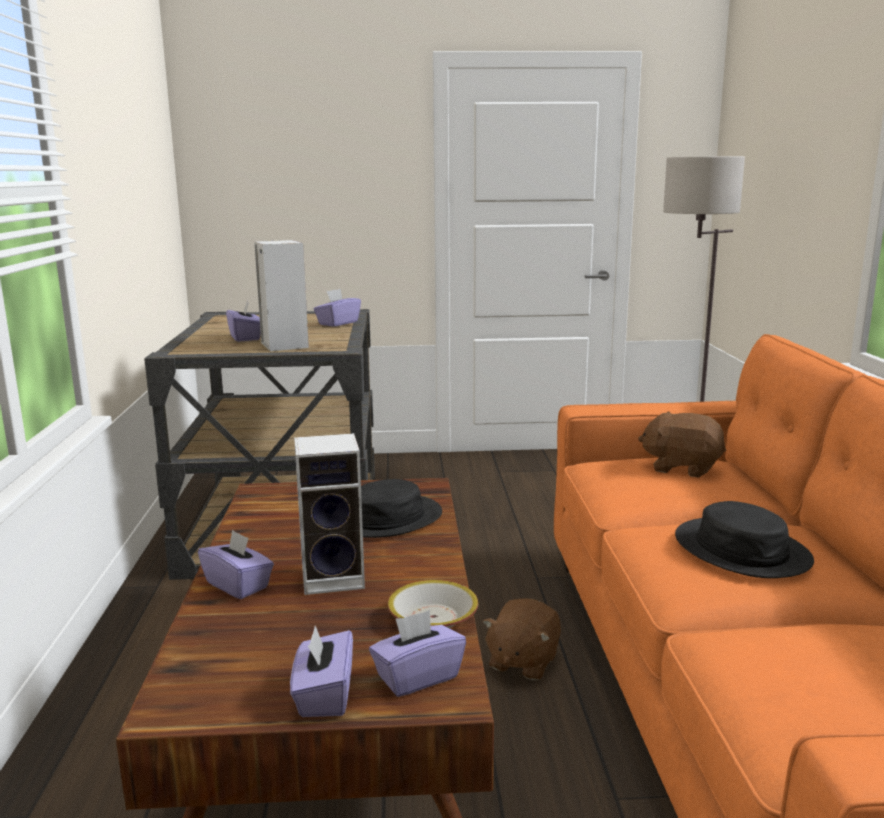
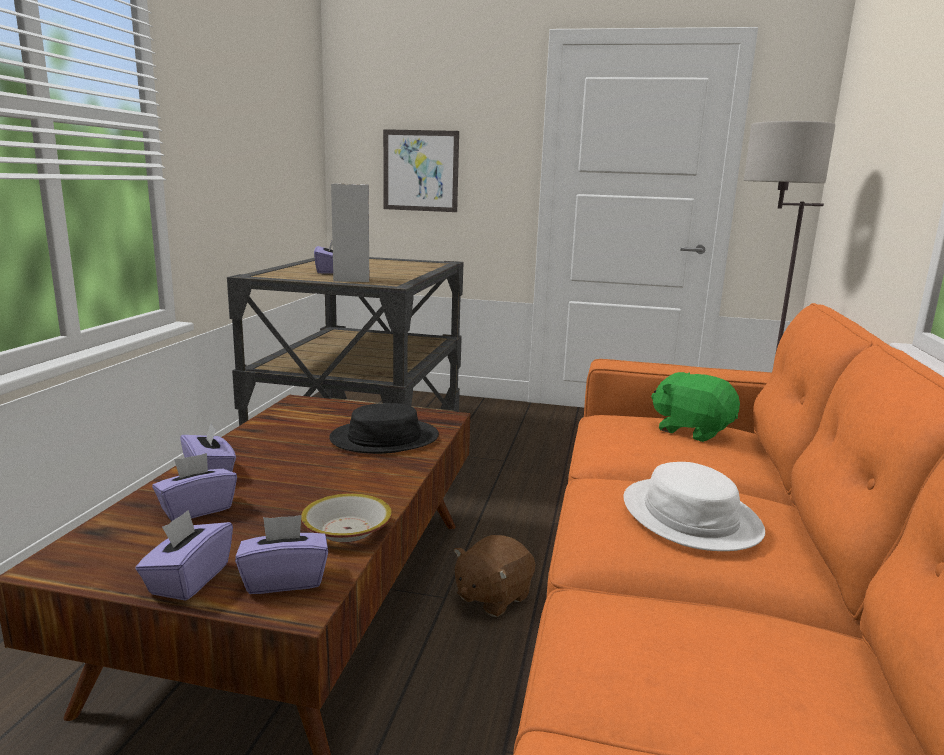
camera: 15 degrees right, 0 degrees up
speaker [294,433,365,595] -> none
purple tissue box [314,289,361,327] -> purple tissue box moved to [152,453,237,521]
brown plush toy [638,412,726,477] -> green plush toy [651,372,740,442]
black hat [675,501,814,578] -> white hat [624,462,765,551]
none -> picture [383,129,459,212]

